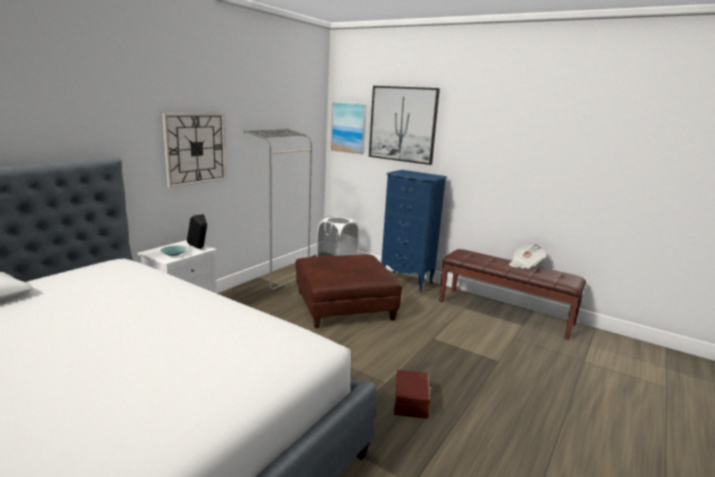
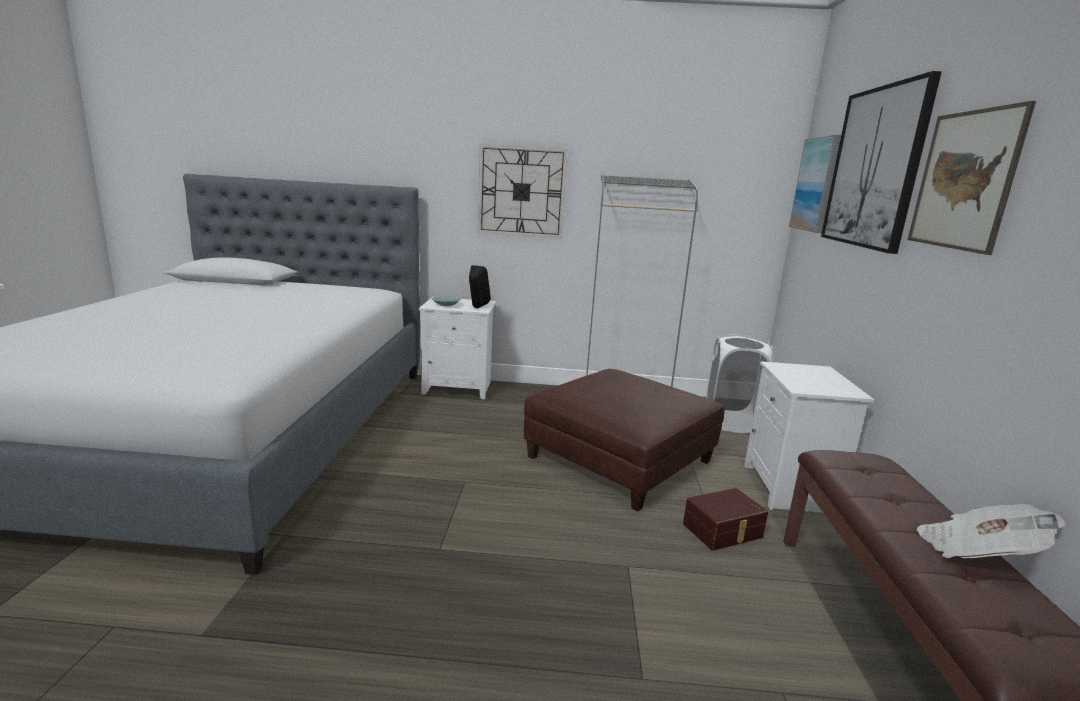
camera: 60 degrees right, 0 degrees up
blue dresser [381,170,447,293] -> white nightstand [744,361,874,513]
brown storage box [394,370,431,419] -> brown storage box moved to [683,488,768,551]
none -> picture [908,101,1036,255]

